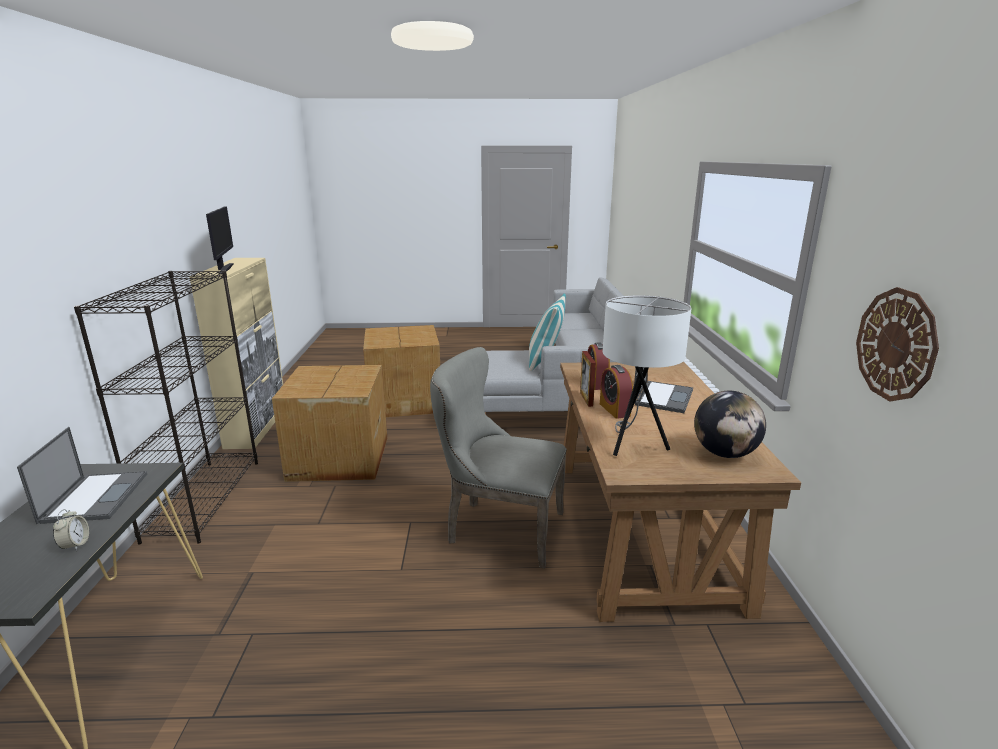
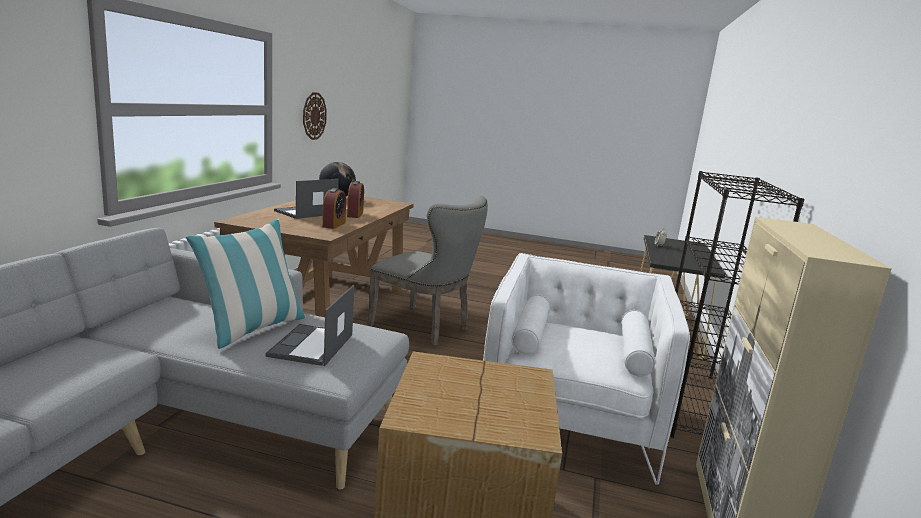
camera: 165 degrees left, 5 degrees down
laptop [17,427,147,524] -> laptop moved to [266,285,354,366]
monitor [206,206,234,275] -> none
cardboard box [272,365,387,482] -> white armchair [483,253,690,485]
picture frame [580,351,596,407] -> none
white table lamp [603,296,692,456] -> none

